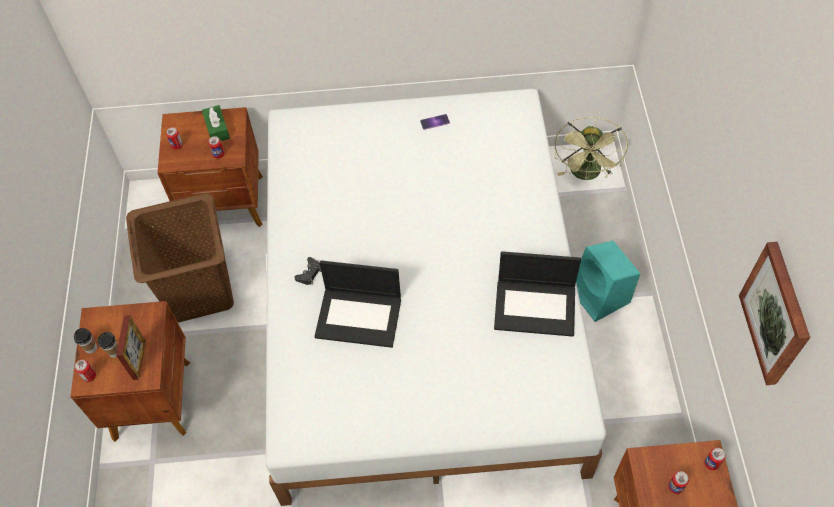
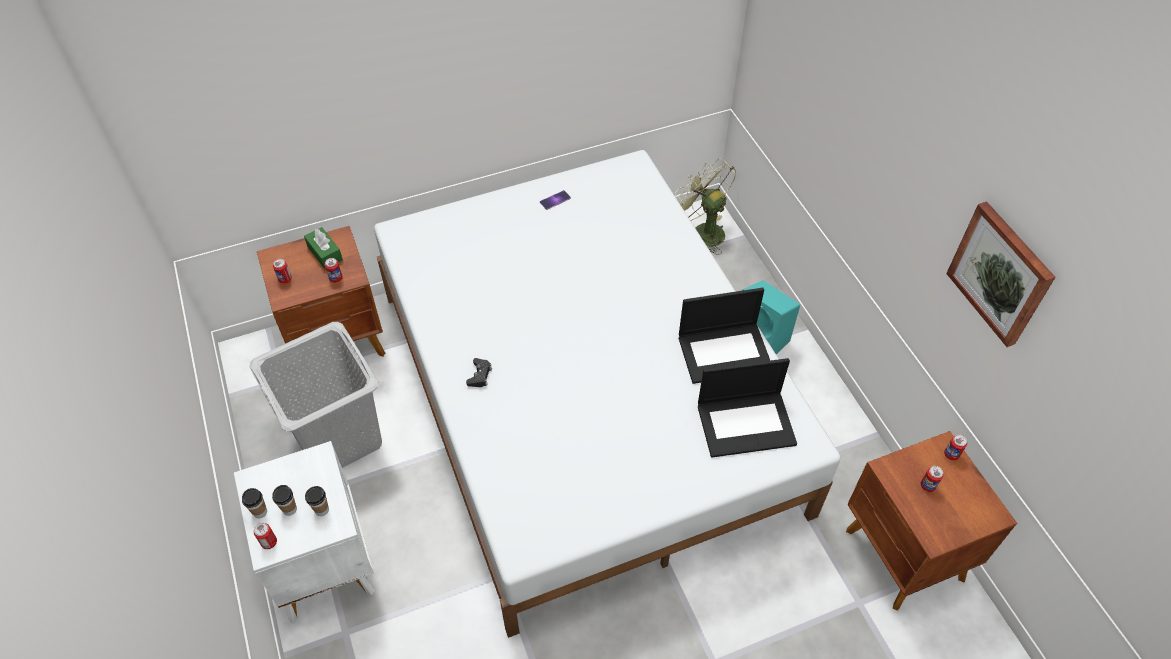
camera: 20 degrees left, 5 degrees down
brown nightstand [70,301,190,442] -> white nightstand [234,441,375,624]
picture frame [116,315,146,380] -> cup [305,486,329,516]
brown laundry basket [126,193,234,322] -> grey laundry basket [249,322,382,468]
laptop [314,260,401,348] -> laptop moved to [698,358,797,458]
green fan [555,117,628,180] -> green fan turned 150 degrees clockwise [675,158,736,255]

